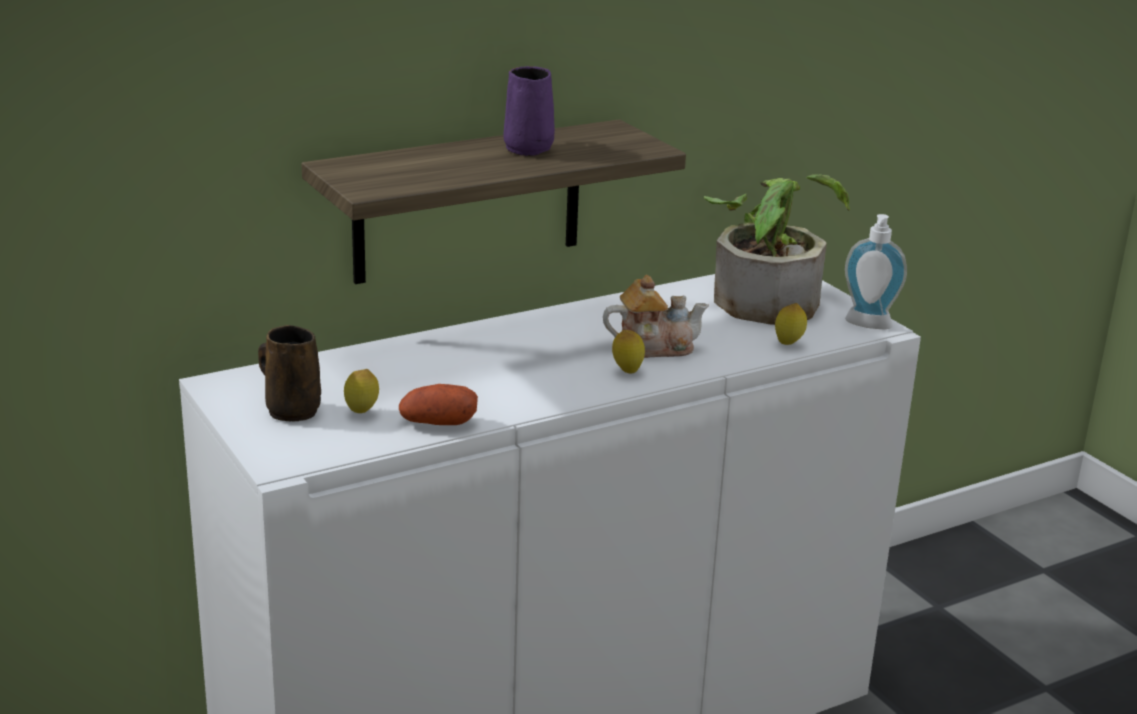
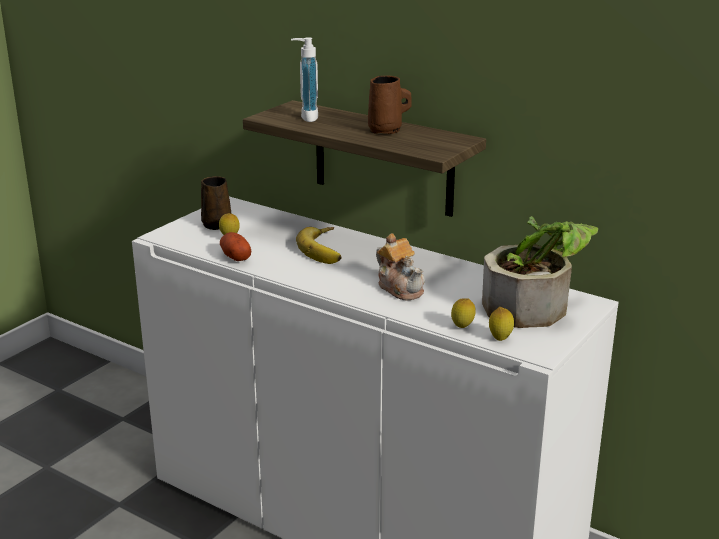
camera: 65 degrees right, 0 degrees up
purple mug [504,66,555,156] -> brown mug [368,76,412,134]
lemon [612,330,645,374] -> lemon moved to [489,307,514,341]
soap dispenser [845,214,907,329] -> soap dispenser moved to [291,37,318,122]
none -> banana [296,227,341,264]

